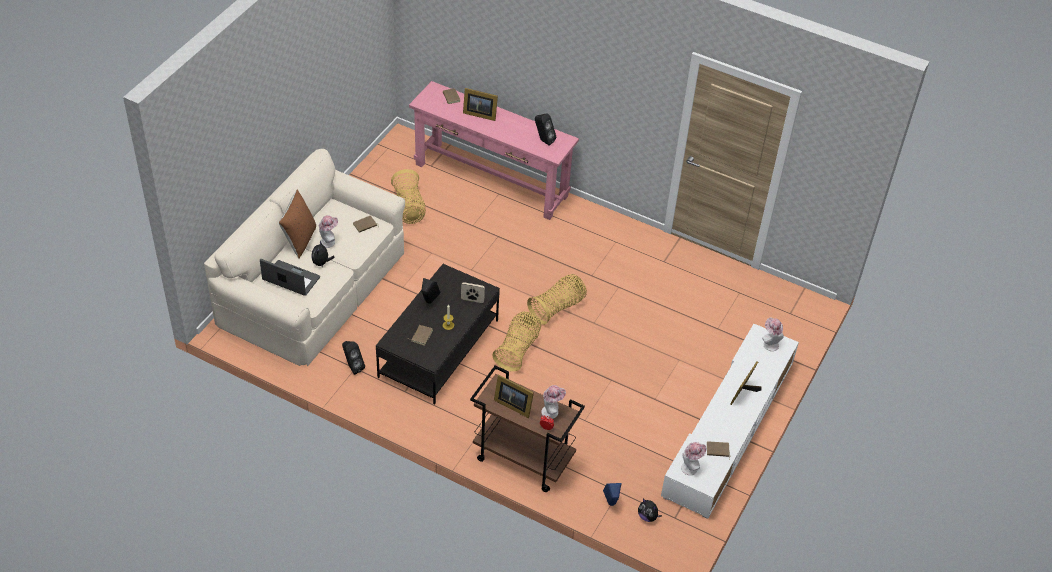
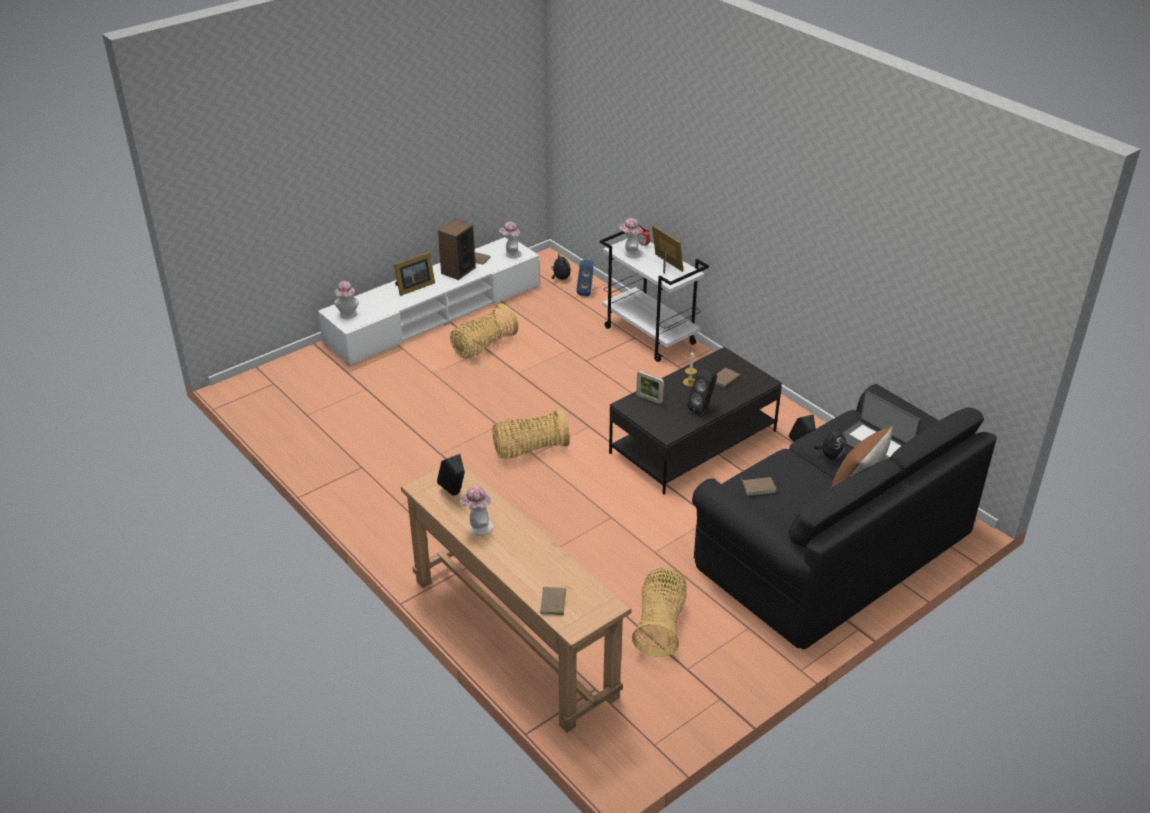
camera: 155 degrees left, 10 degrees down
beige sofa [204,149,405,366] -> black sofa [692,384,997,649]
hat [319,215,338,248] -> hat moved to [459,486,493,535]
pink console table [409,81,579,220] -> brown console table [401,462,632,733]
picture frame [463,88,498,121] -> none
brown cart [470,365,585,492] -> white cart [600,226,709,362]
basket [492,312,541,371] -> basket moved to [450,304,518,358]
none -> speaker [438,219,476,280]

